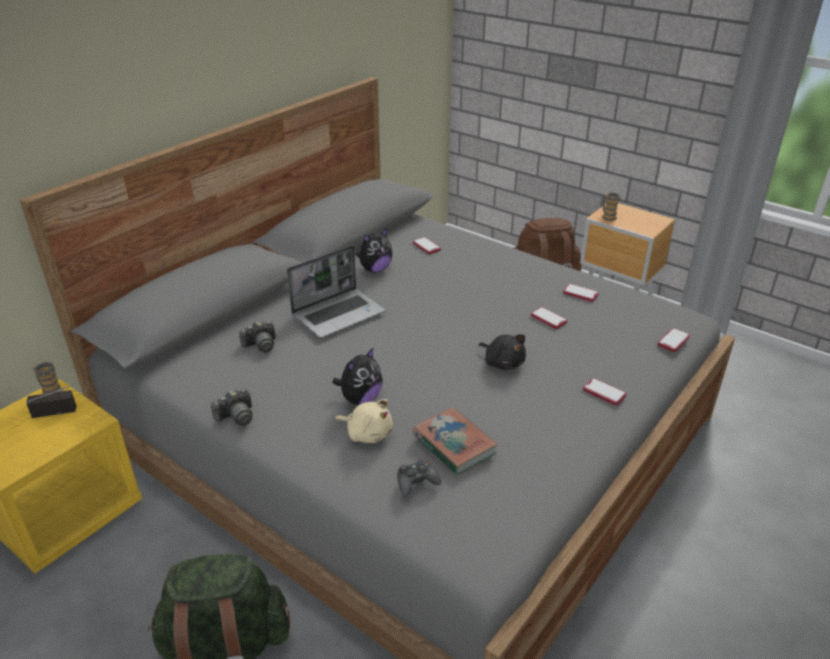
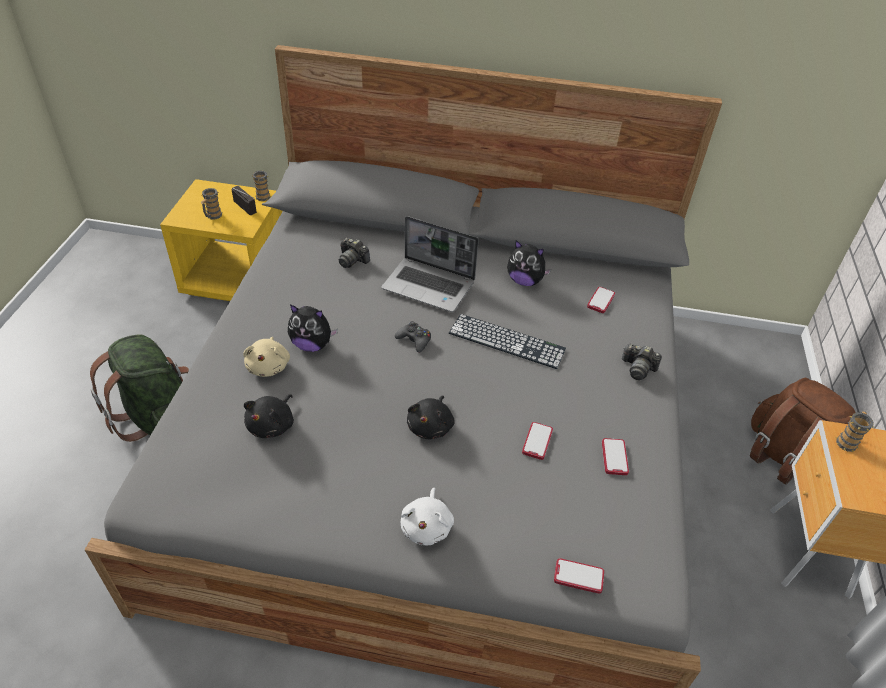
camera: 60 degrees right, 10 degrees up
camera [211,389,253,426] -> camera moved to [622,344,662,380]
black game controller [397,460,441,496] -> black game controller moved to [395,321,431,353]
book [413,407,498,475] -> black plush toy [244,394,294,438]
phone [583,378,626,405] -> white plush toy [401,488,454,545]
none -> mug [201,188,222,220]
none -> keyboard [449,314,566,369]

